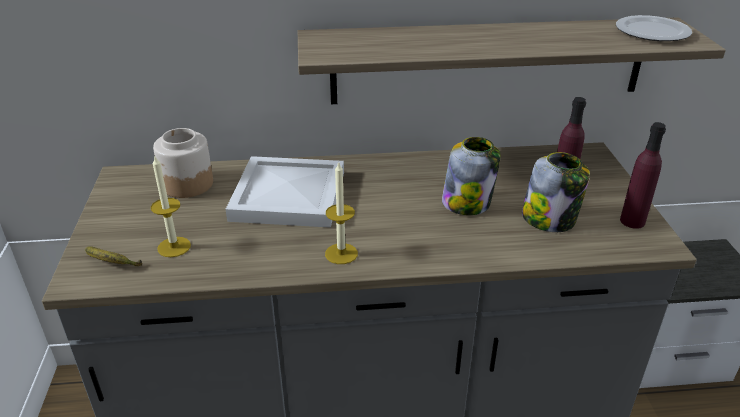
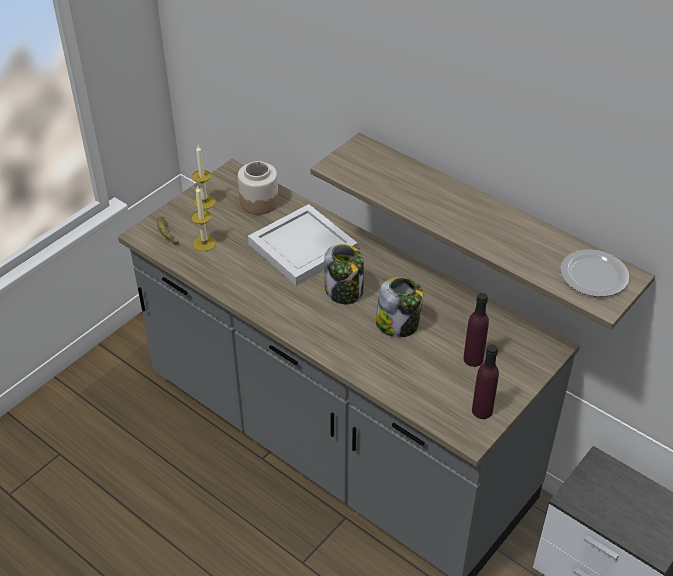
camera: 45 degrees right, 10 degrees up
candle [325,161,358,264] -> candle moved to [192,146,216,209]
jar [522,152,590,232] -> jar moved to [324,244,364,304]

